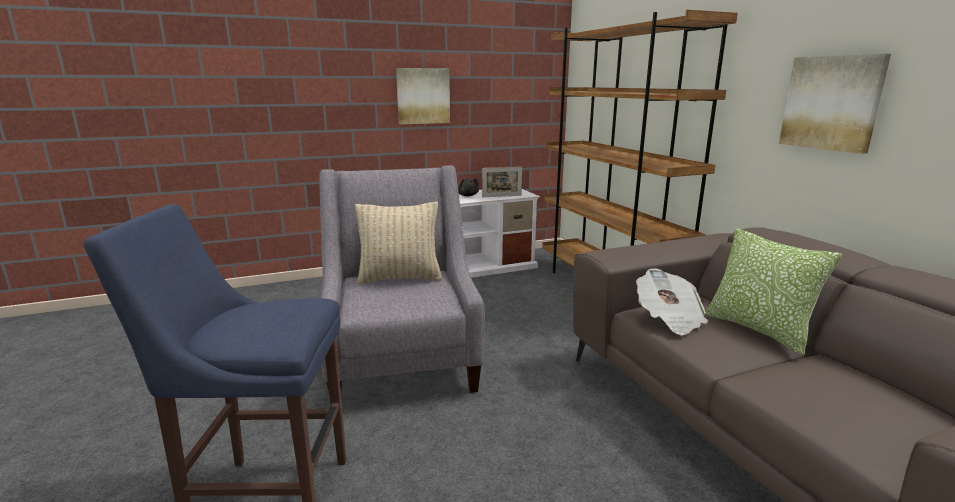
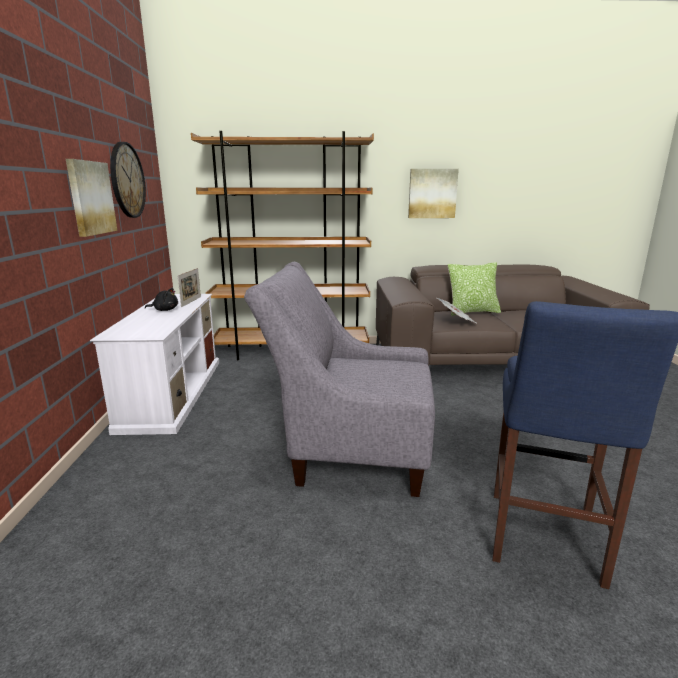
camera: 70 degrees left, 0 degrees up
beige pillow [355,202,442,284] -> none
none -> wall clock [110,142,146,218]

